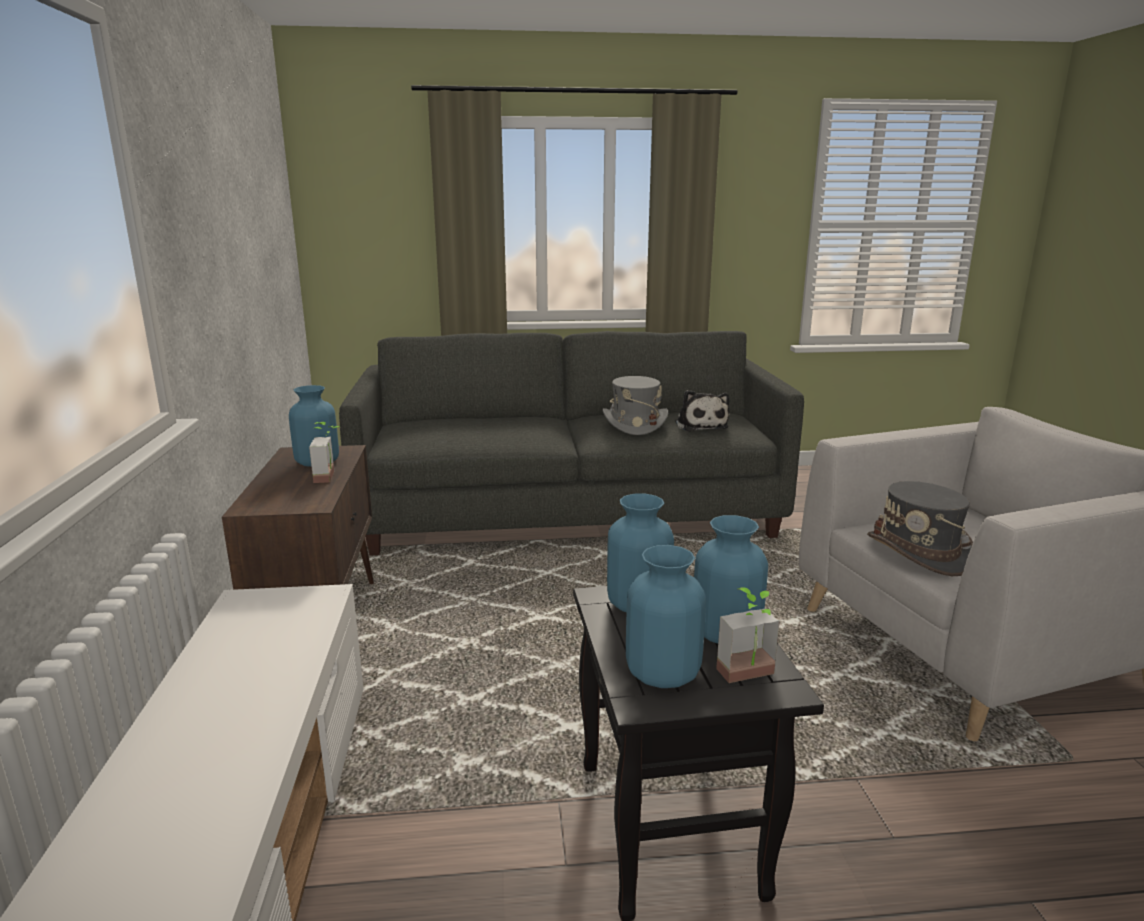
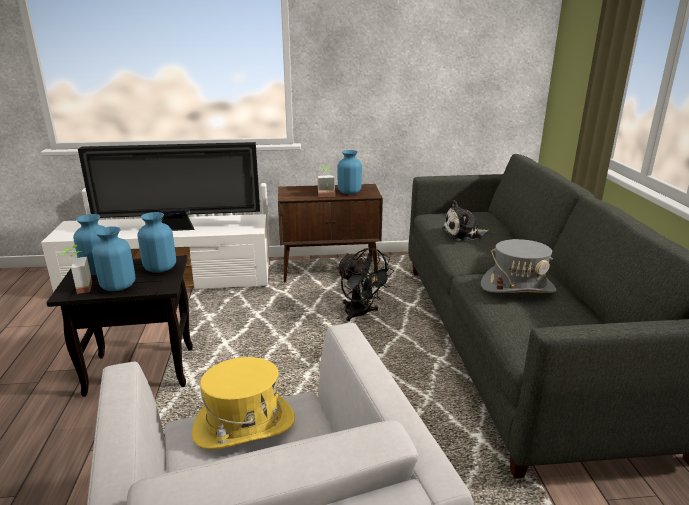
camera: 90 degrees right, 5 degrees up
plush toy [675,390,729,431] -> plush toy moved to [442,200,489,241]
grey hat [867,481,973,576] -> yellow hat [192,357,295,450]
none -> television [78,142,260,231]
none -> black fan [336,248,394,321]

